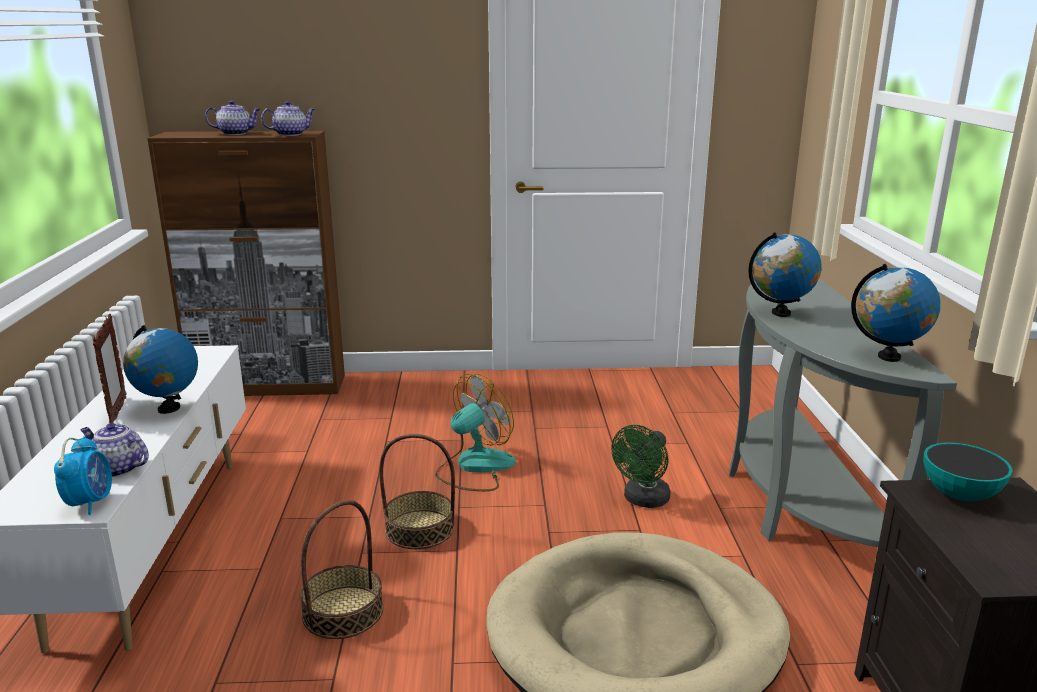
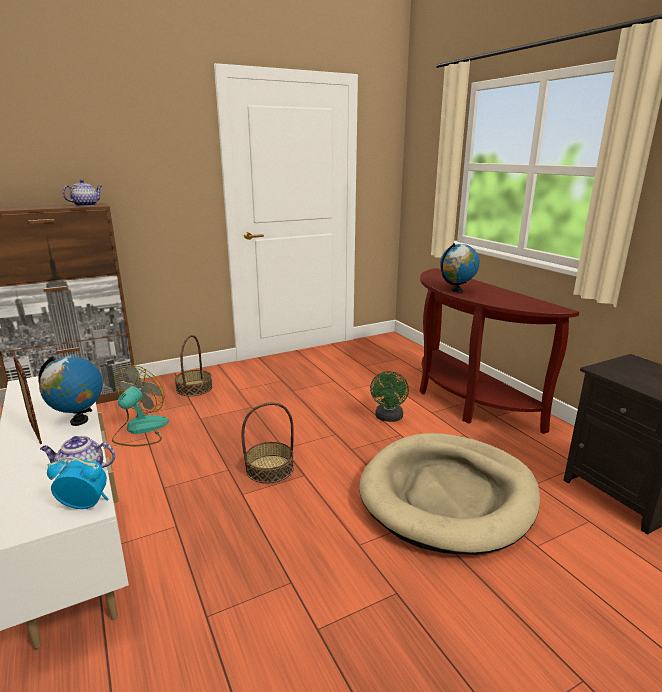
camera: 25 degrees left, 0 degrees up
alarm clock [54,436,112,515] -> alarm clock turned 60 degrees counterclockwise [47,457,109,509]
teapot [205,100,261,135] -> none
basket [300,500,383,639] -> basket moved to [175,335,213,396]
fan [435,374,516,491] -> fan moved to [112,365,169,446]
grey console table [729,279,957,547] -> brown console table [420,268,579,434]
globe [851,264,940,362] -> none
bowl [924,443,1013,501] -> none

